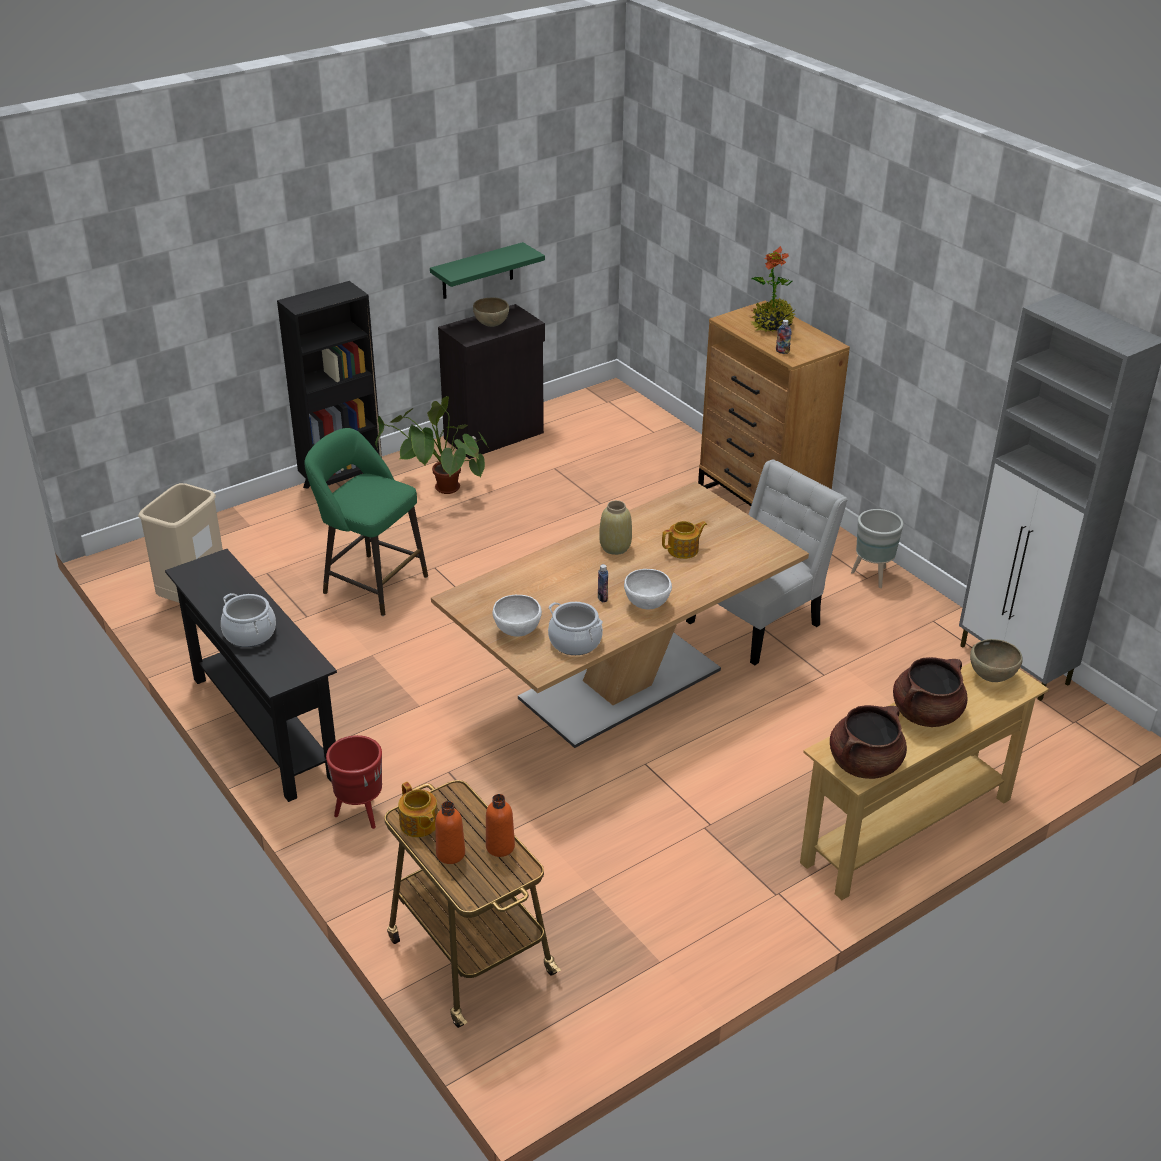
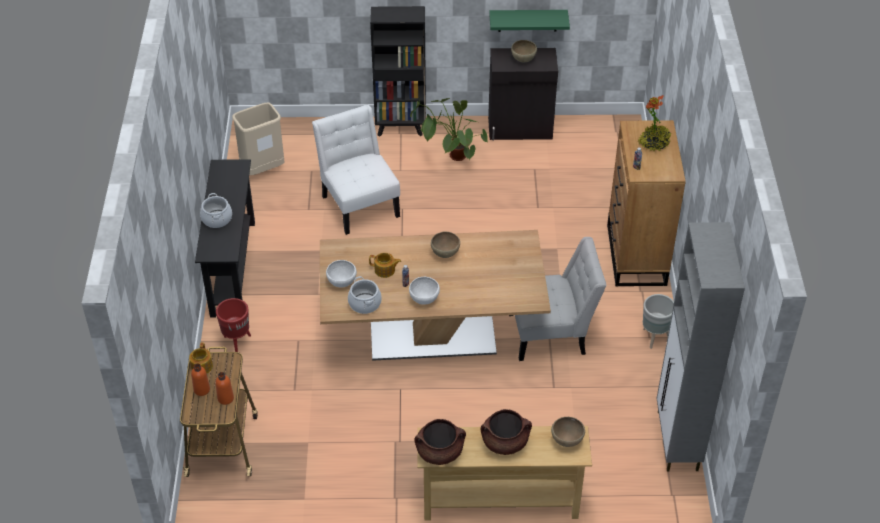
camera: 35 degrees right, 10 degrees up
green stool [304,428,428,616] -> white chair [312,105,400,235]
beige vase [599,500,632,555] -> brown bowl [431,232,460,258]
teapot [662,521,707,559] -> teapot moved to [369,253,401,278]

